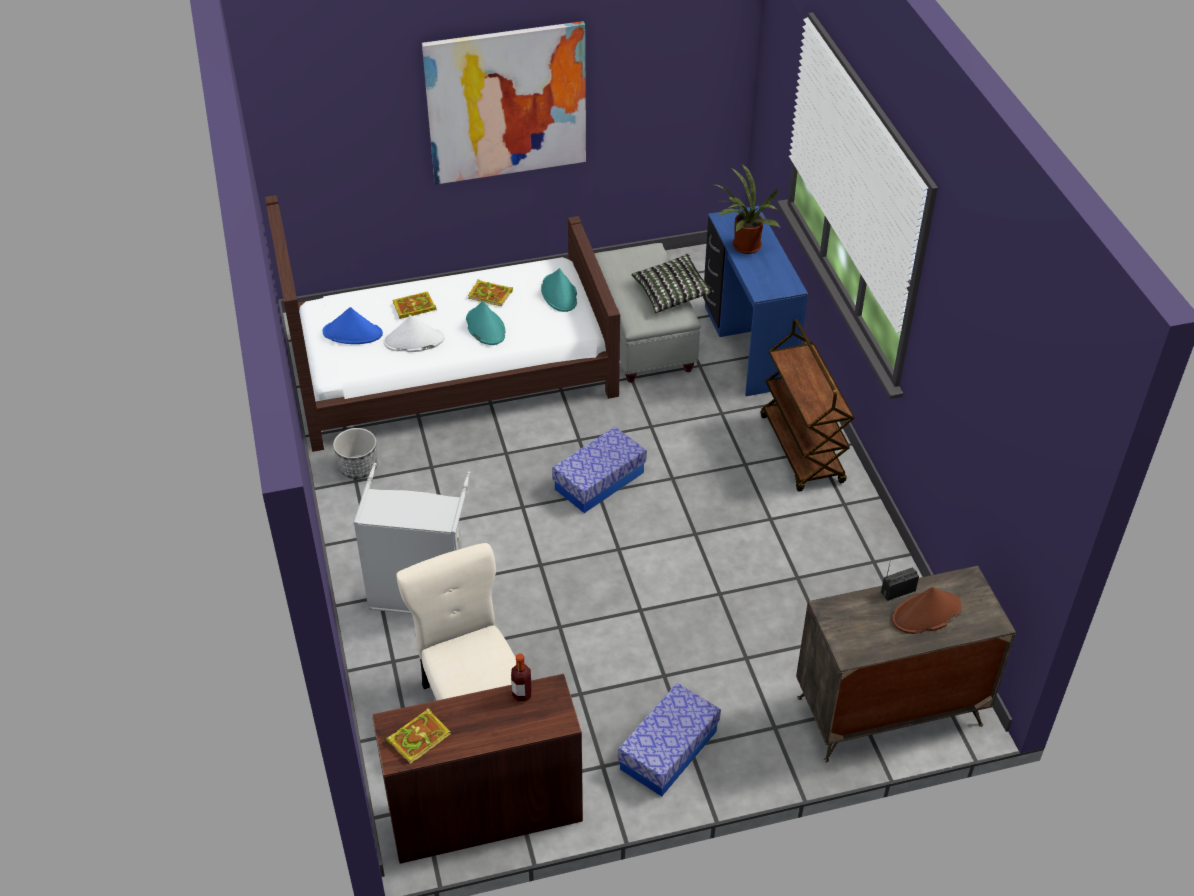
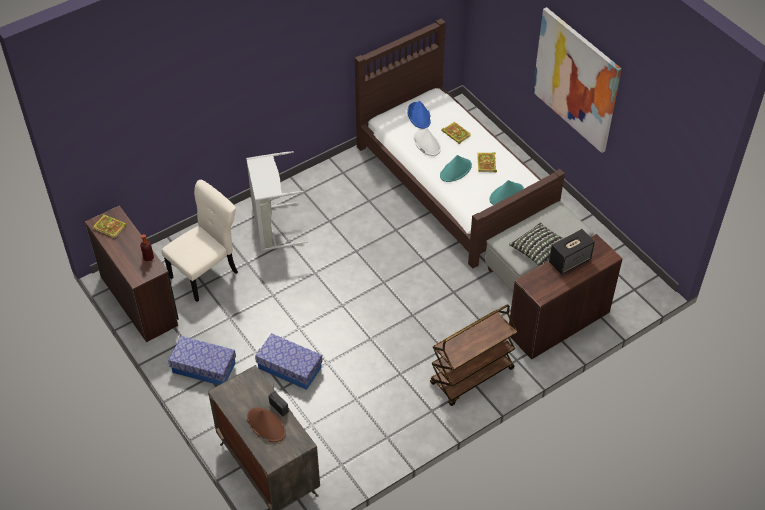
camera: 70 degrees right, 5 degrees up
planter [333,428,378,479] -> none
storage box [552,427,647,513] -> storage box moved to [255,333,323,390]
blue desk [703,206,808,397] -> brown desk [509,234,623,360]
potted plant [716,164,780,254] -> speaker [549,229,595,275]

